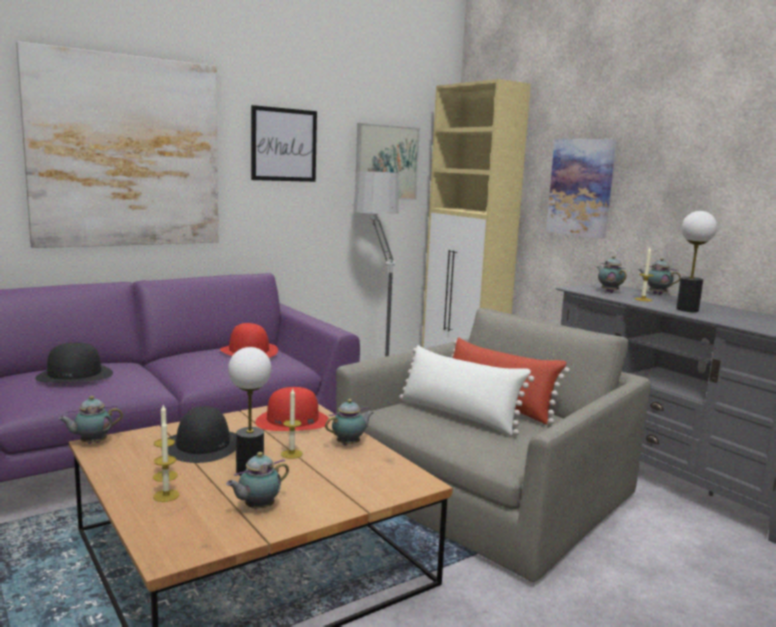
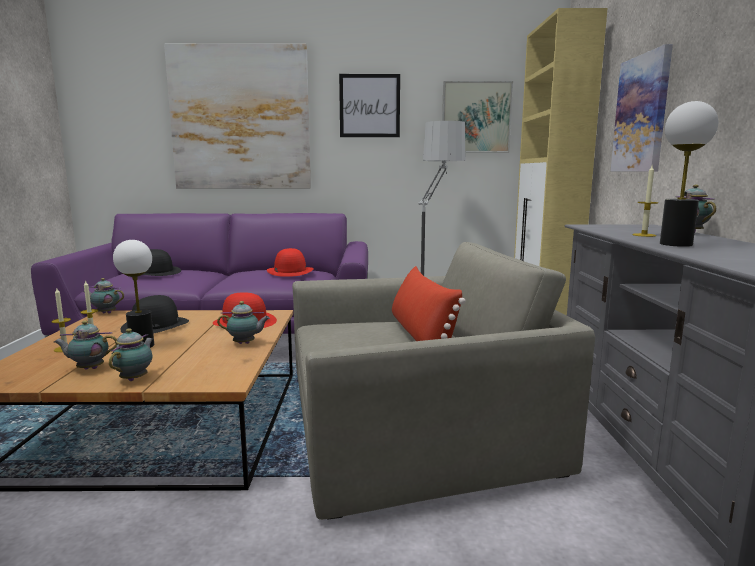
camera: 35 degrees right, 0 degrees up
candle [281,389,303,459] -> none
white pillow [399,345,534,436] -> none
teapot [597,256,627,293] -> teapot moved to [109,328,153,381]

